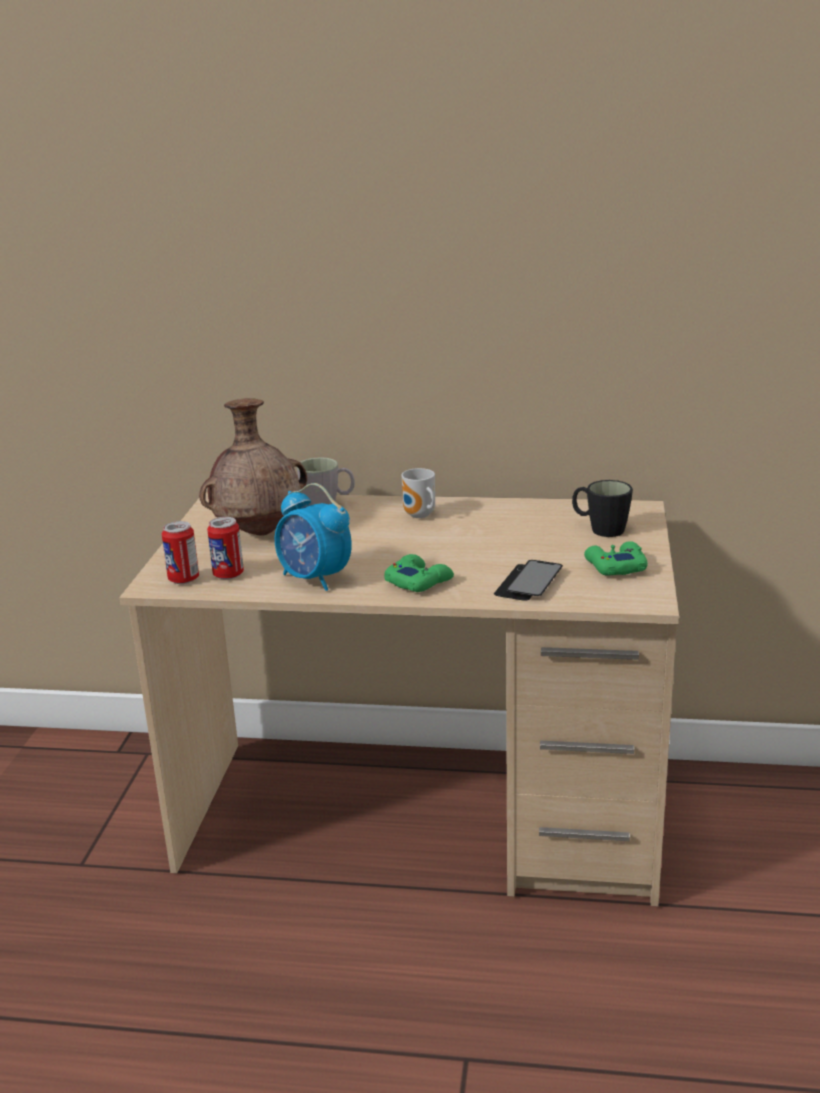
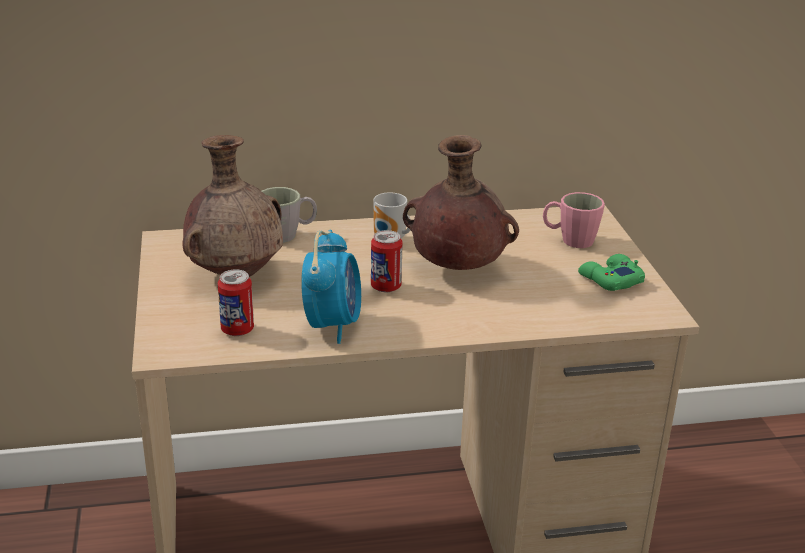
camera: 20 degrees left, 5 degrees up
can [162,521,199,584] -> can moved to [371,230,403,292]
alarm clock [275,483,352,591] -> alarm clock turned 105 degrees counterclockwise [301,230,361,344]
green game controller [384,554,454,592] -> none
phone [494,560,563,601] -> none
black mug [572,480,633,537] -> pink mug [543,192,605,248]
none -> brown vase [403,135,519,270]

